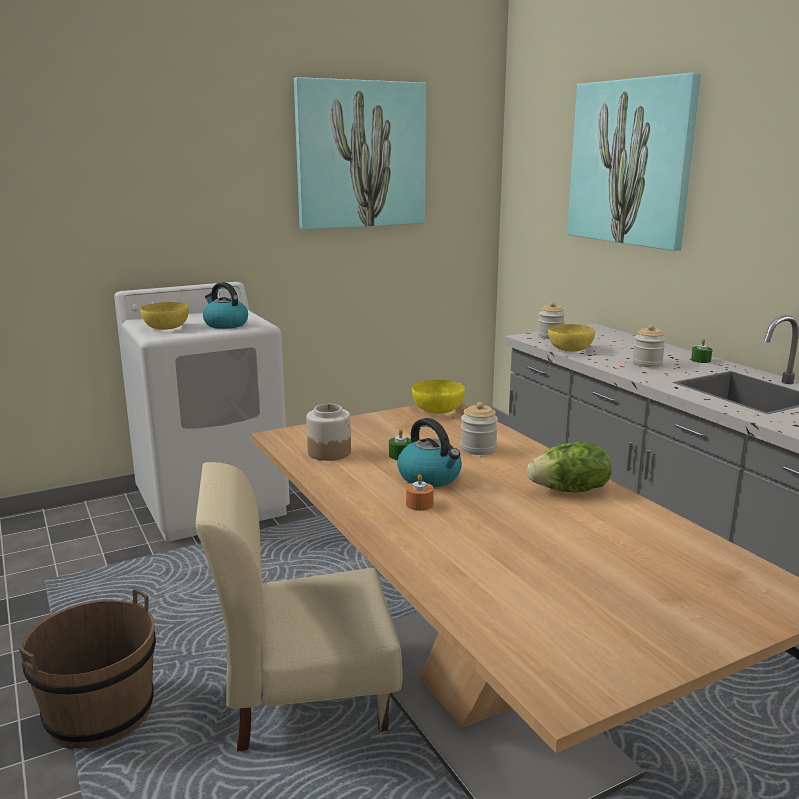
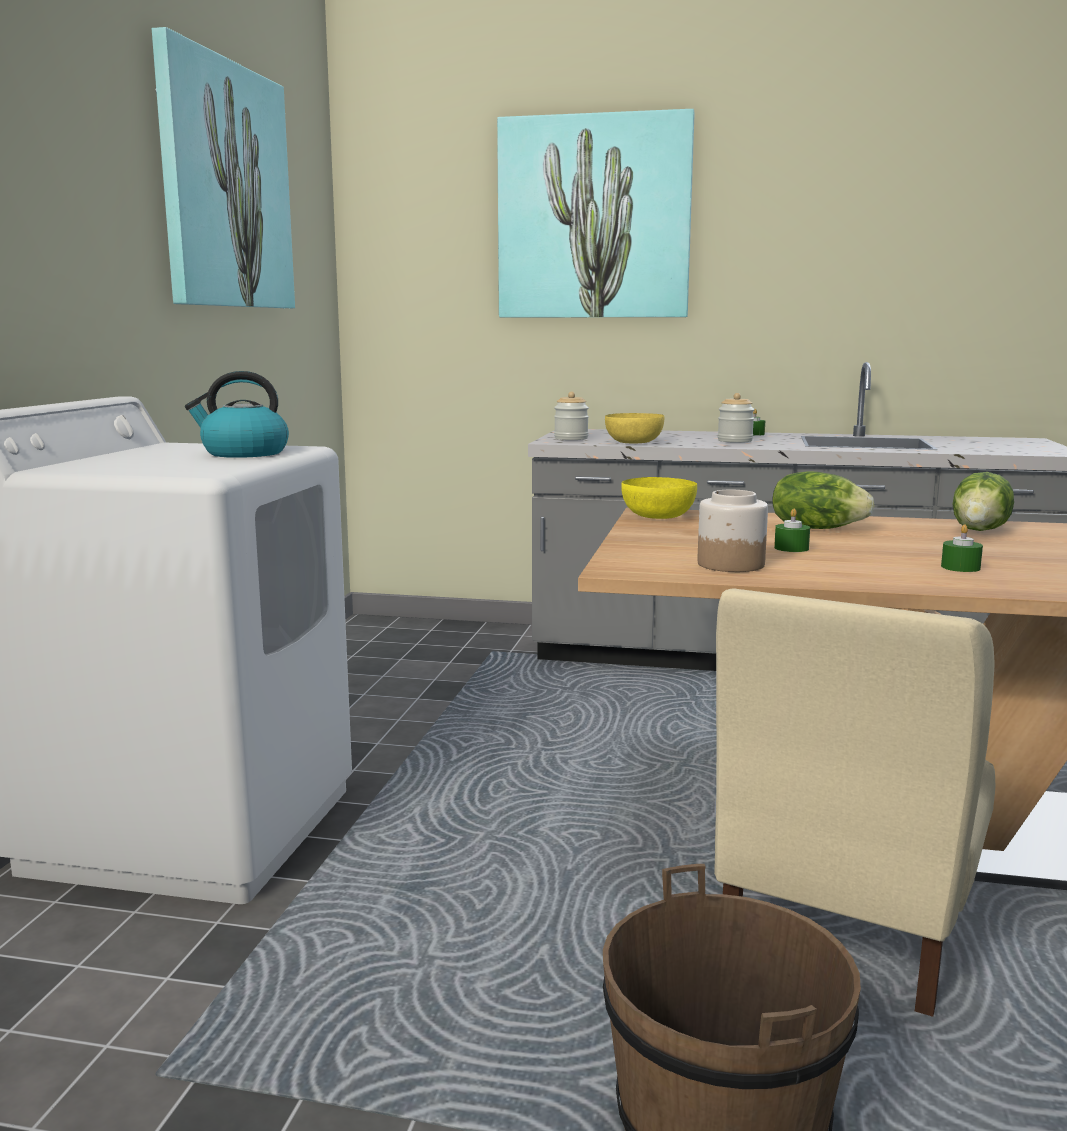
camera: 50 degrees left, 5 degrees down
yellow bowl [140,302,189,330] -> none
kettle [397,418,462,487] -> none
orange candle [406,474,434,511] -> green candle [941,524,983,572]
jar [461,402,498,455] -> lettuce [772,471,874,529]

